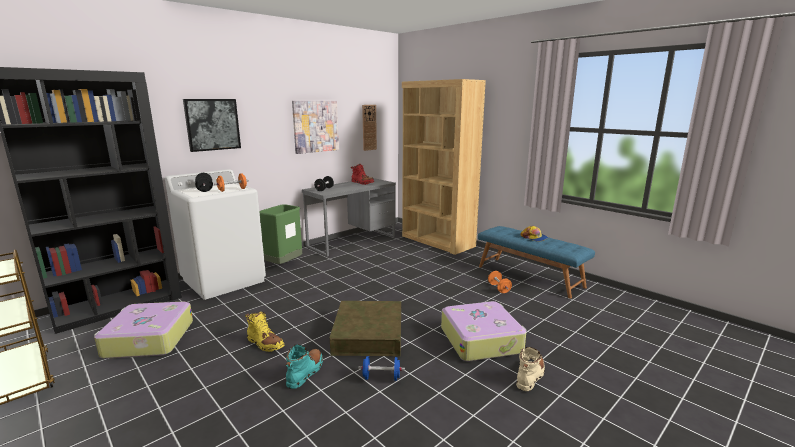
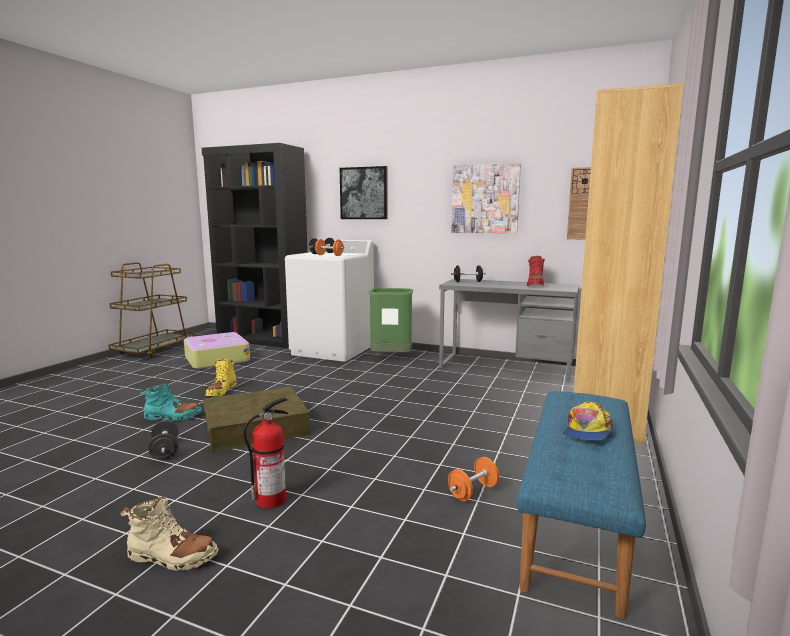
camera: 65 degrees right, 5 degrees down
blue dumbbell [358,356,405,381] -> black dumbbell [149,420,179,460]
suitcase [441,301,527,361] -> fire extinguisher [243,398,288,508]

